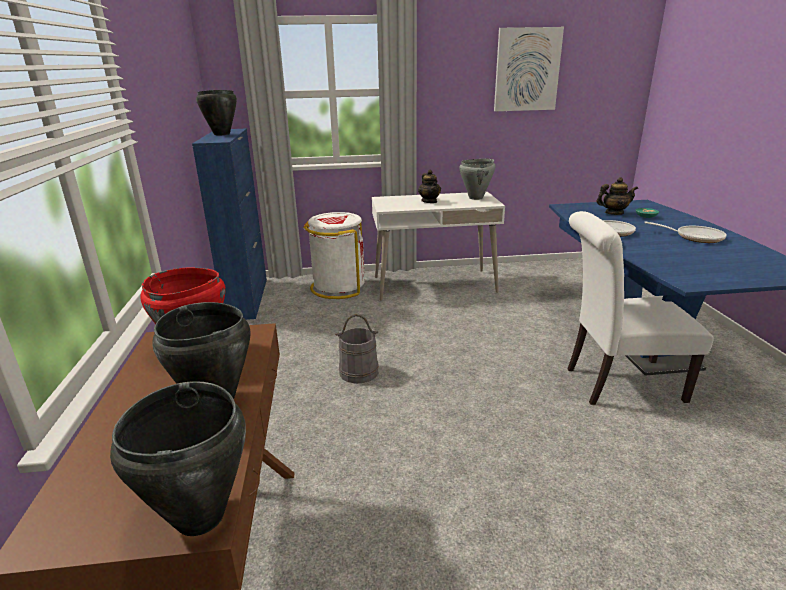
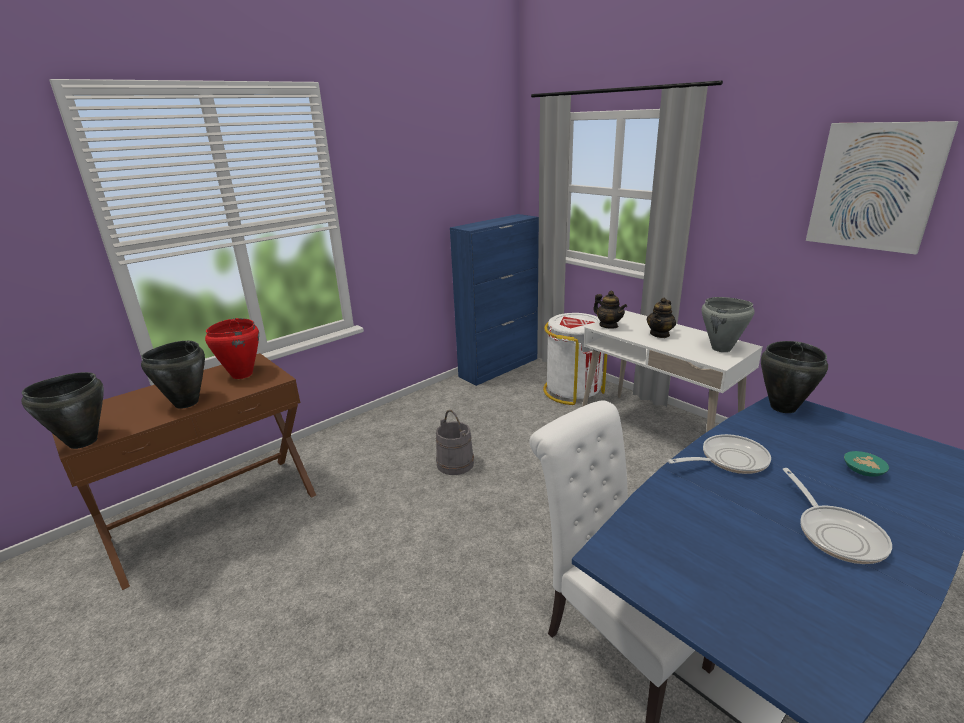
camera: 55 degrees right, 0 degrees up
black cooking pot [196,90,237,135] -> black cooking pot moved to [761,341,828,413]
teapot [596,177,638,215] -> teapot moved to [593,291,627,329]

